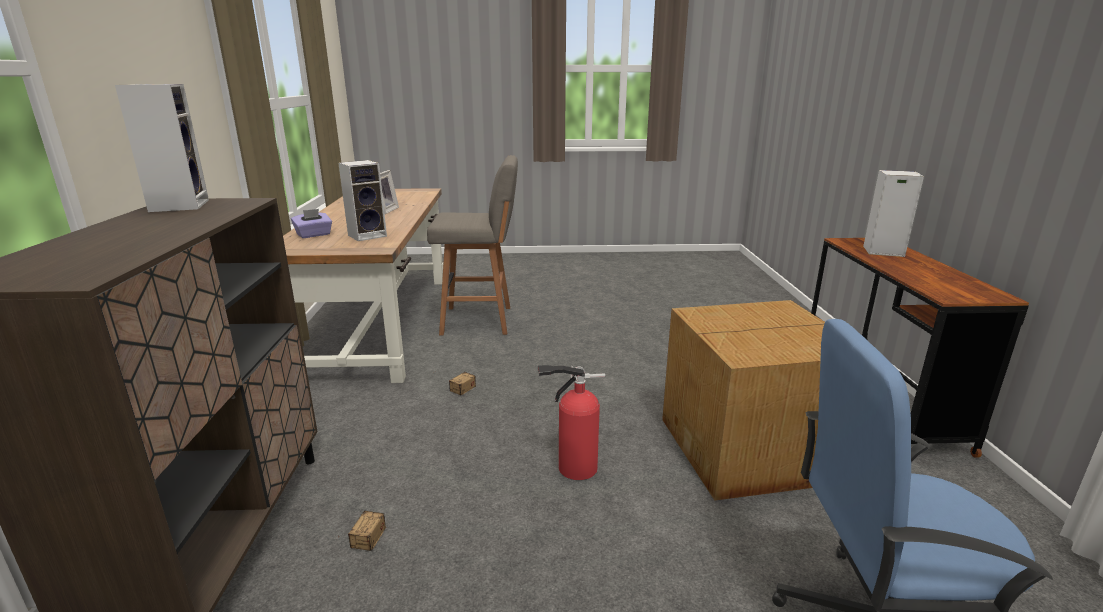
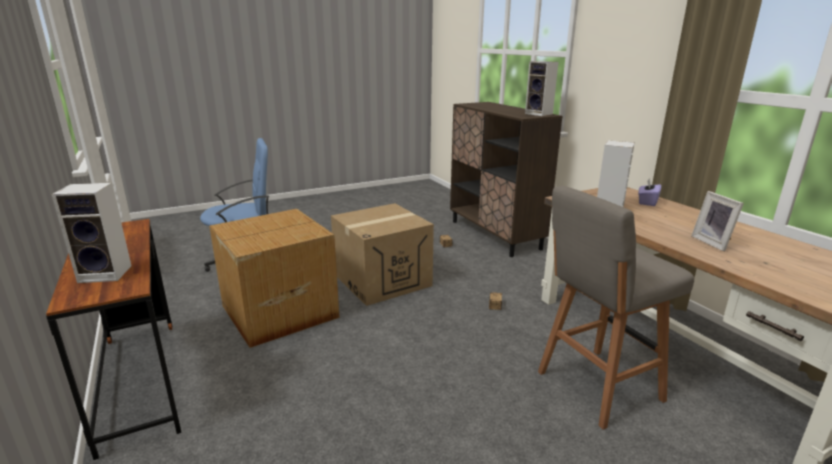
camera: 155 degrees right, 0 degrees up
fire extinguisher [538,365,605,480] -> cardboard box [331,203,434,306]

